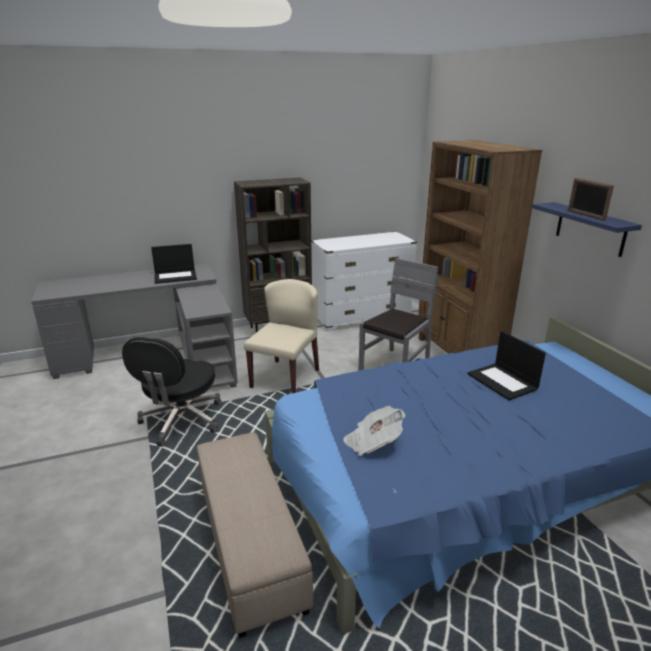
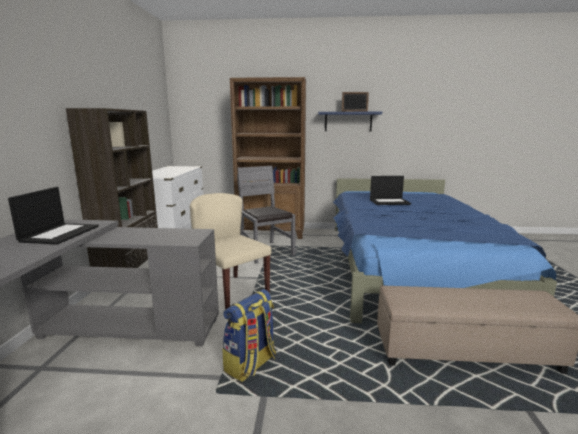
camera: 65 degrees left, 10 degrees down
black office chair [122,337,221,447] -> backpack [223,289,276,382]
newspaper [343,406,406,456] -> none

